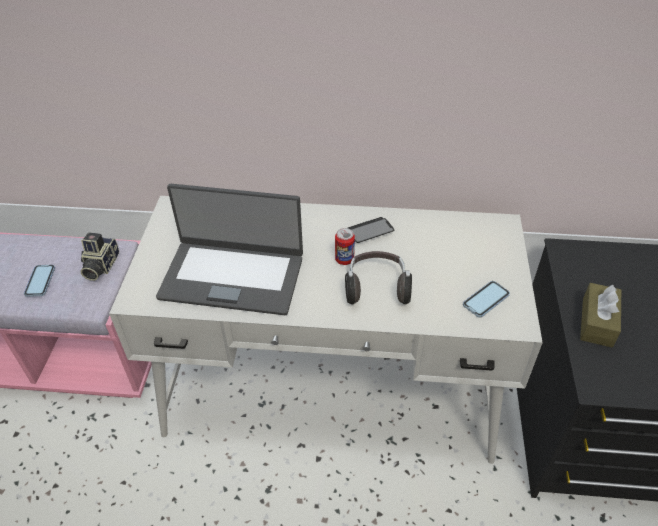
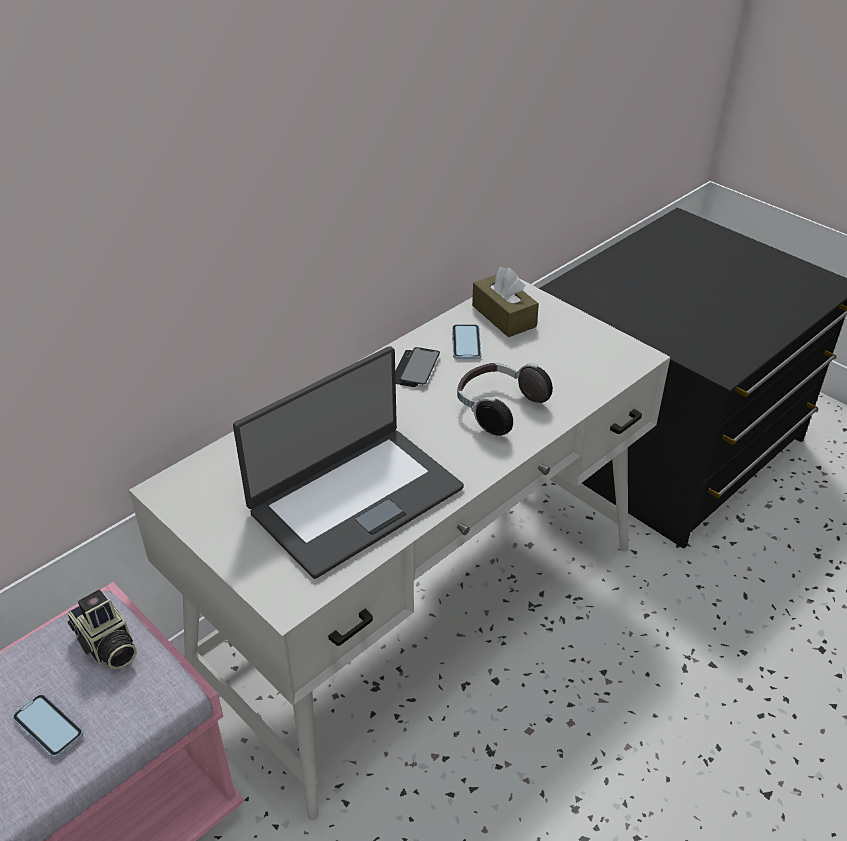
camera: 50 degrees left, 5 degrees down
can [335,228,355,265] -> none
phone [463,281,510,318] -> phone moved to [452,324,481,359]
brown tissue box [580,283,621,348] -> brown tissue box moved to [472,267,539,337]

